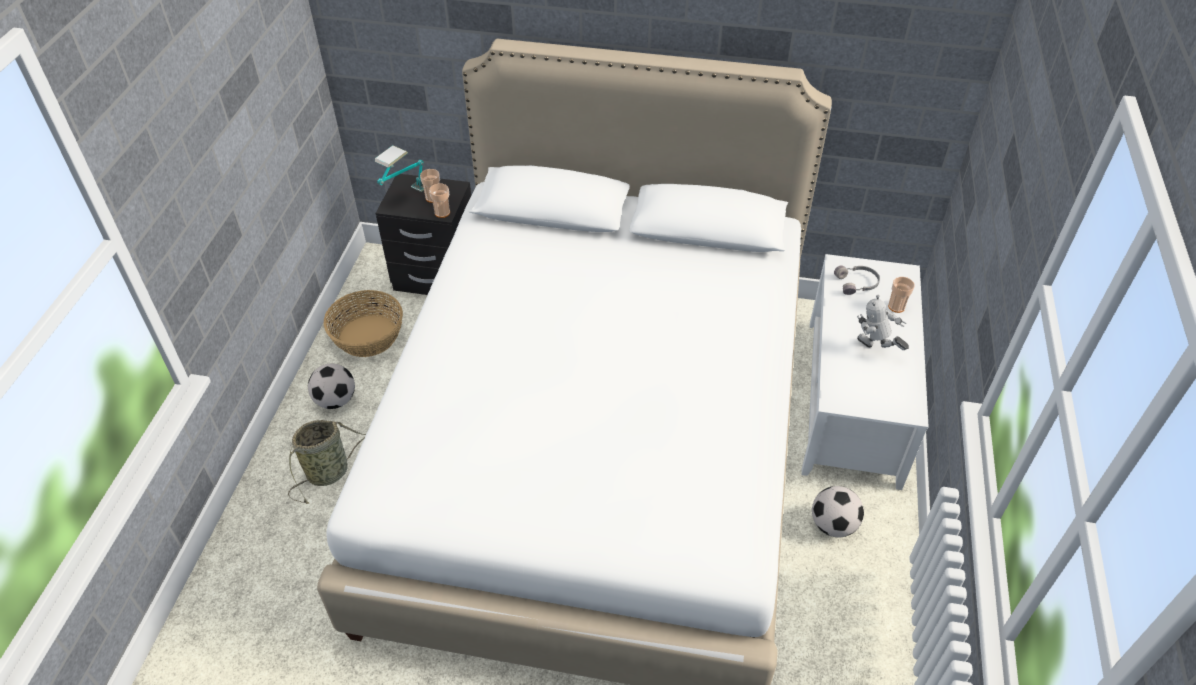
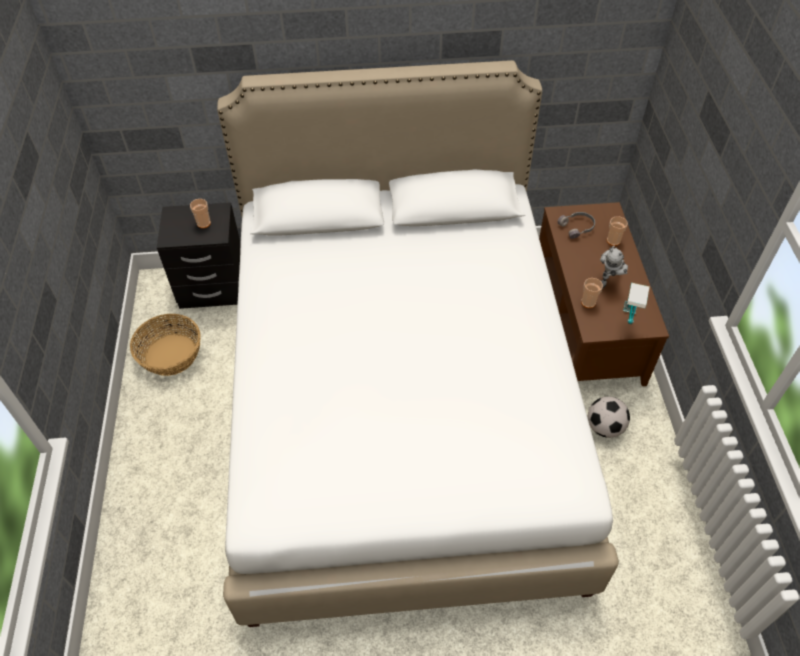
camera: 15 degrees left, 5 degrees up
basket [288,420,366,504] -> none
football [308,364,355,409] -> none
table lamp [375,145,424,192] -> table lamp moved to [623,282,650,324]
cup [429,183,450,218] -> cup moved to [581,278,603,308]
white coffee table [801,254,929,490] -> brown coffee table [539,202,669,386]
toy robot [857,295,909,350] -> toy robot turned 75 degrees counterclockwise [600,245,628,289]

